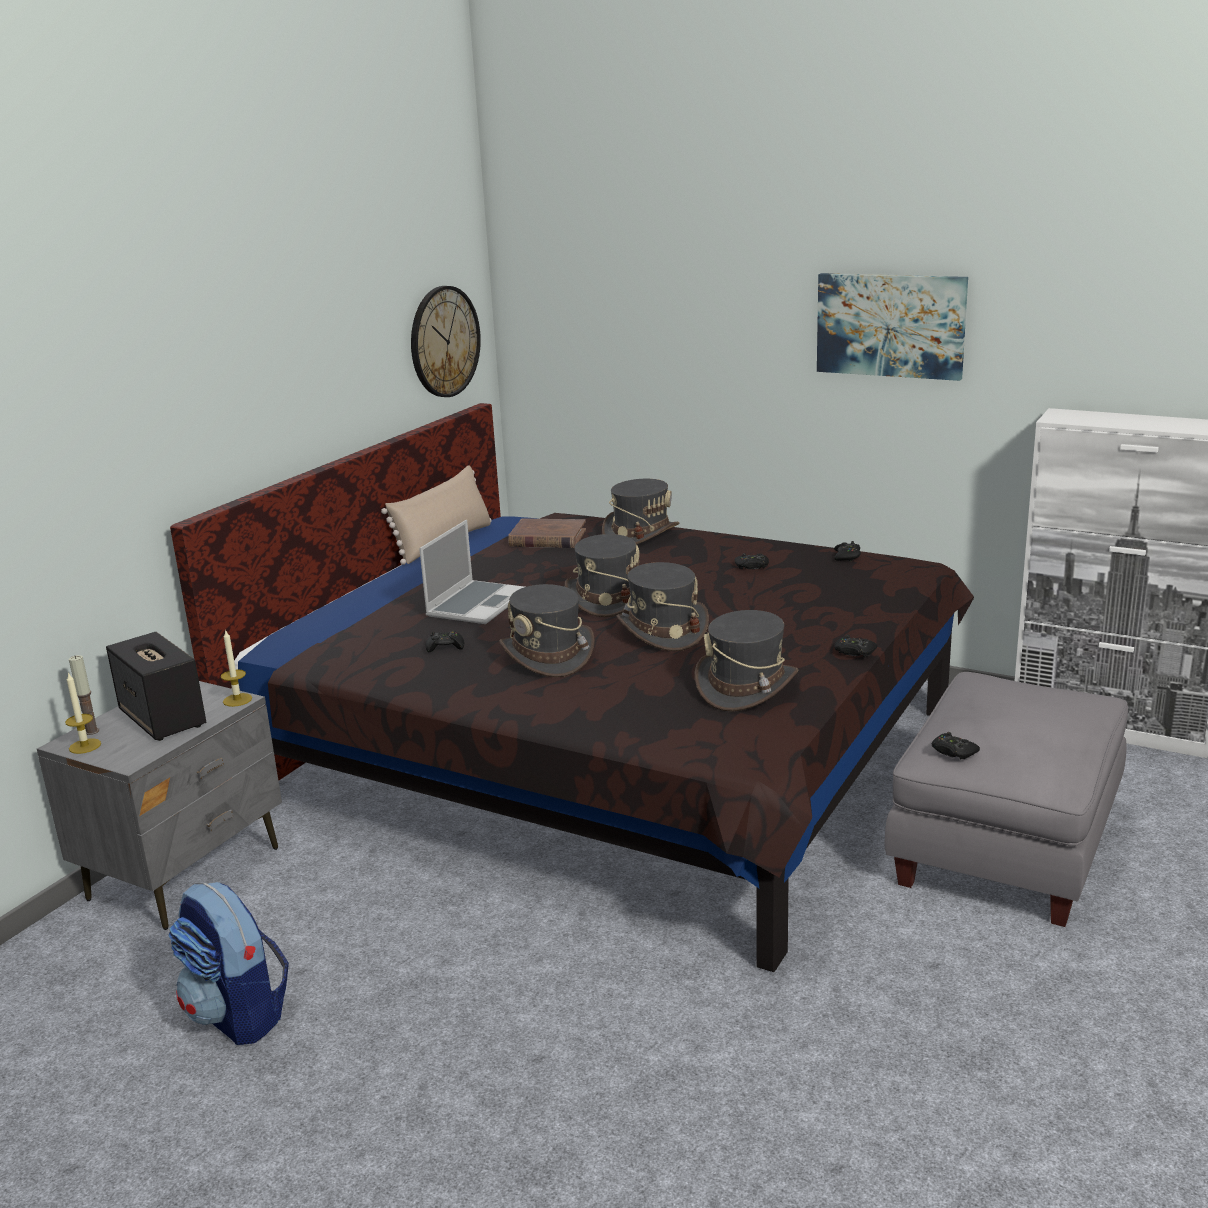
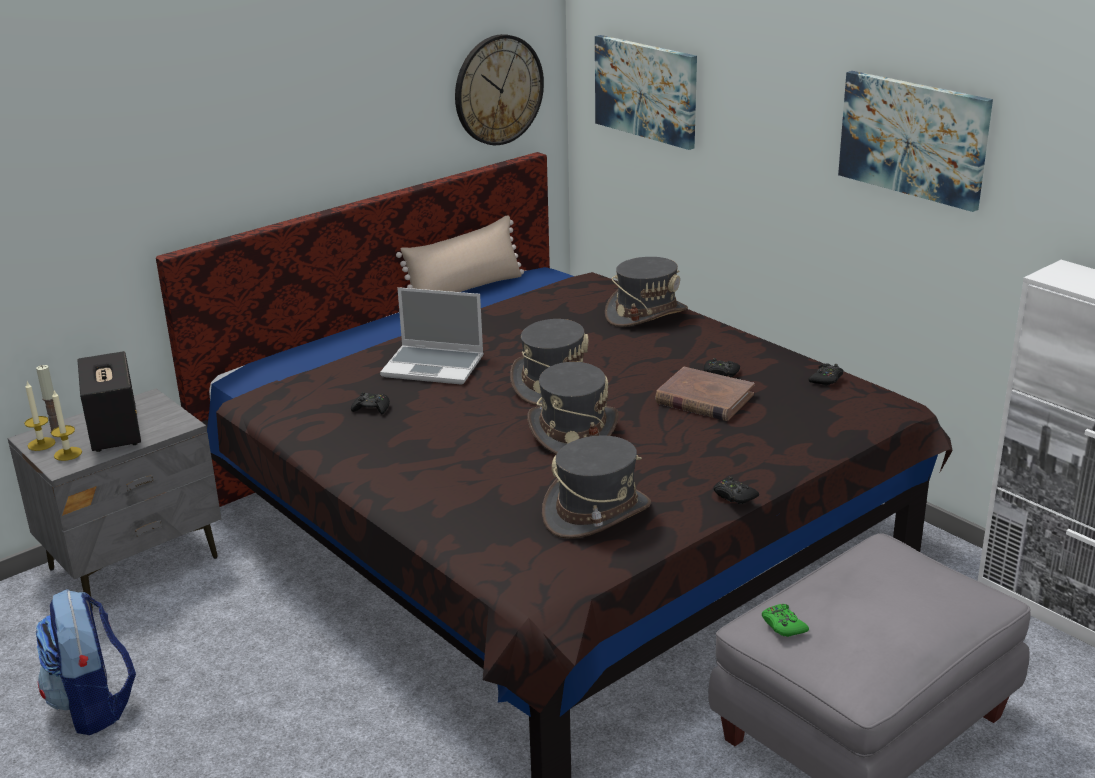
camera: 20 degrees right, 5 degrees up
candle [221,629,252,707] -> candle moved to [51,391,82,461]
laptop [419,520,524,624] -> laptop turned 60 degrees clockwise [380,287,484,385]
grey hat [499,584,595,677] -> none
brown book [508,518,586,548] -> brown book moved to [655,367,755,421]
black game controller [932,732,980,759] -> green game controller [762,604,809,637]
none -> picture [595,35,697,150]

